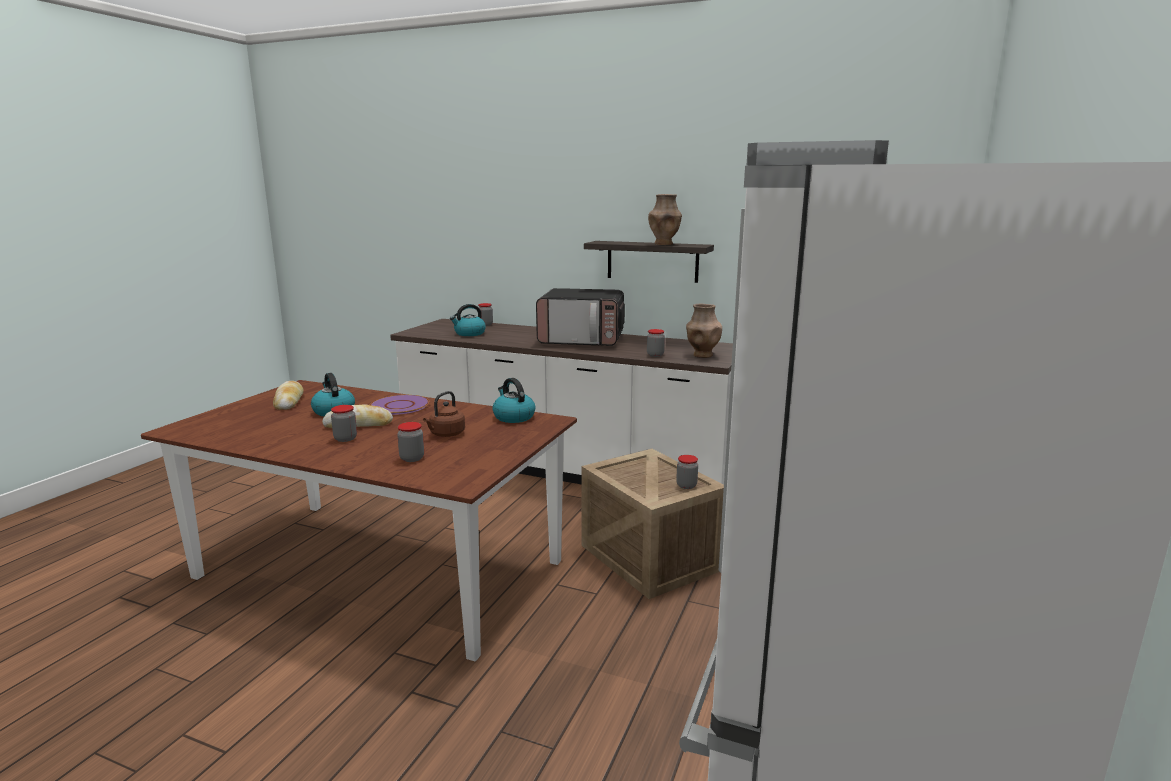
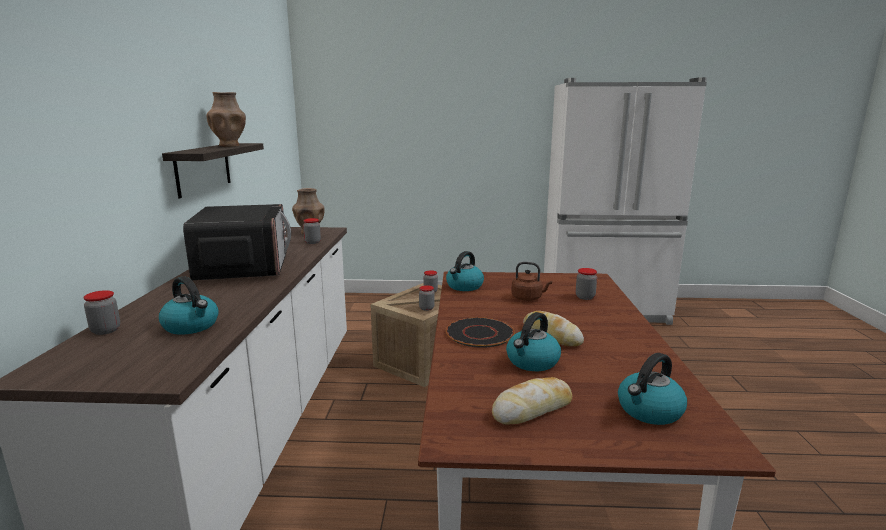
camera: 110 degrees left, 0 degrees up
jar [331,405,357,442] -> jar moved to [419,285,435,311]
purple plate [370,395,429,415] -> black plate [446,317,515,348]
none -> kettle [618,353,687,425]

